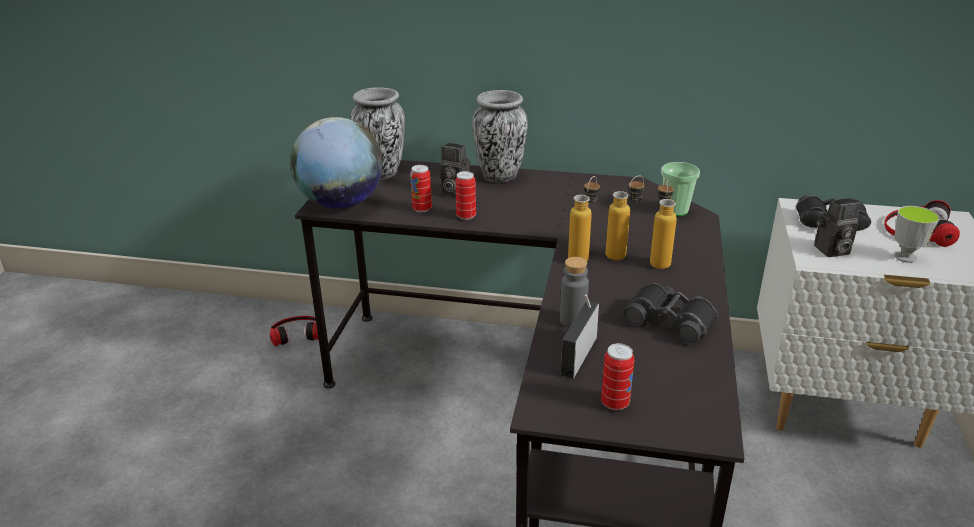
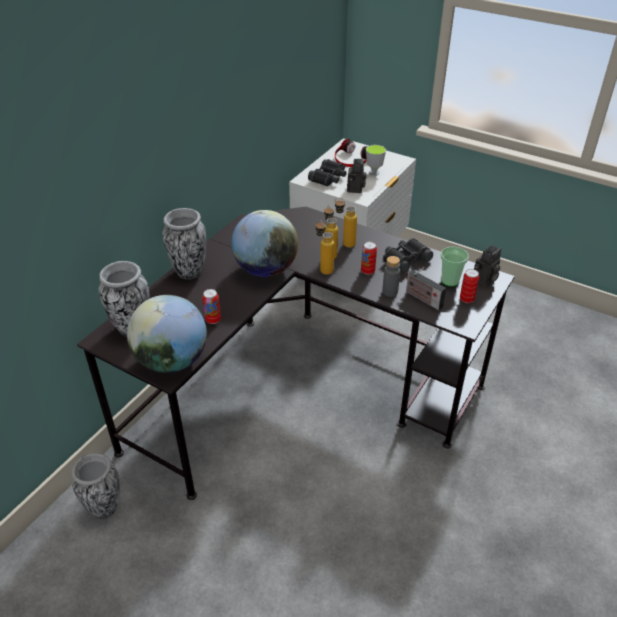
camera: 70 degrees left, 10 degrees up
headphones [270,316,319,346] -> vase [72,453,120,519]
camera [440,143,471,196] -> camera moved to [474,245,501,287]
can [455,171,476,220] -> can moved to [361,241,377,275]
cup [661,162,700,216] -> cup moved to [441,247,469,287]
none -> globe [231,210,298,277]

